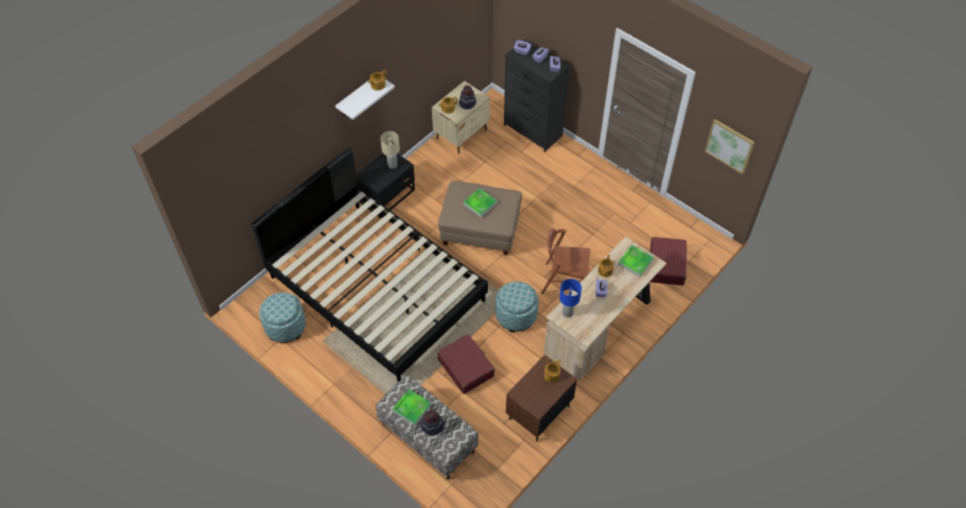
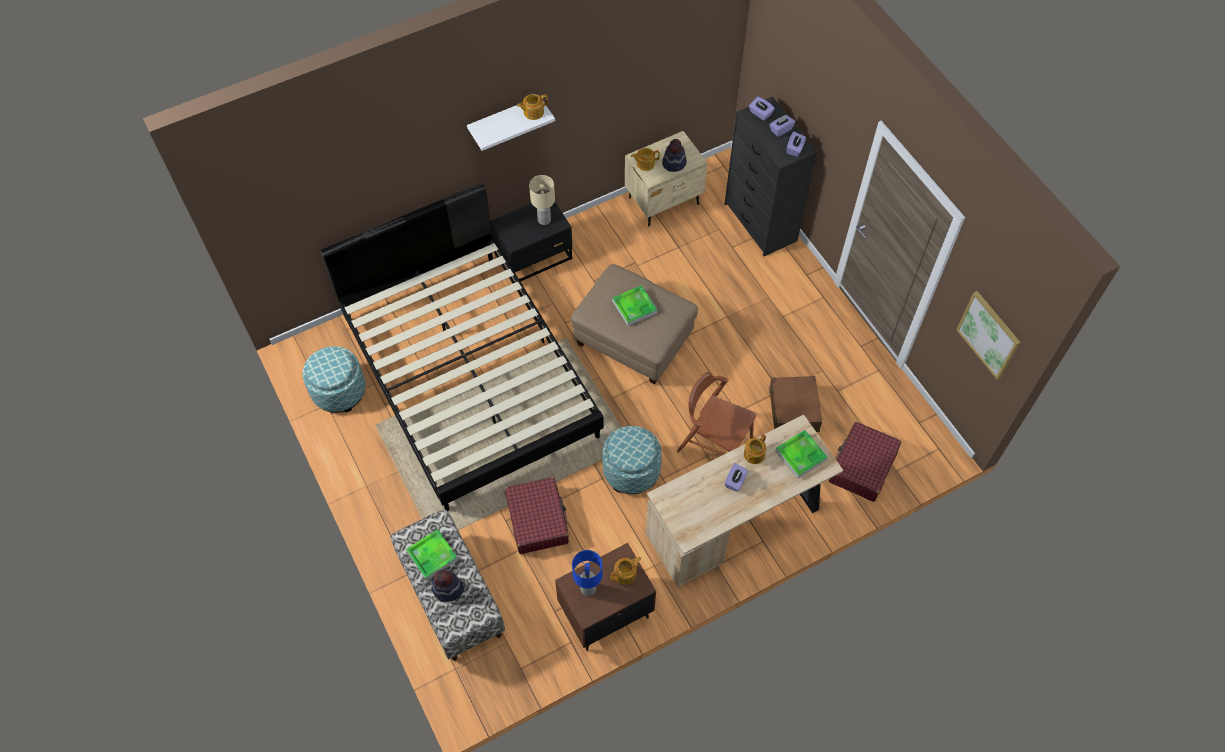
camera: 20 degrees right, 5 degrees up
blue table lamp [559,279,582,317] -> blue table lamp moved to [572,550,603,596]
none -> brown suitcase [769,376,822,432]

